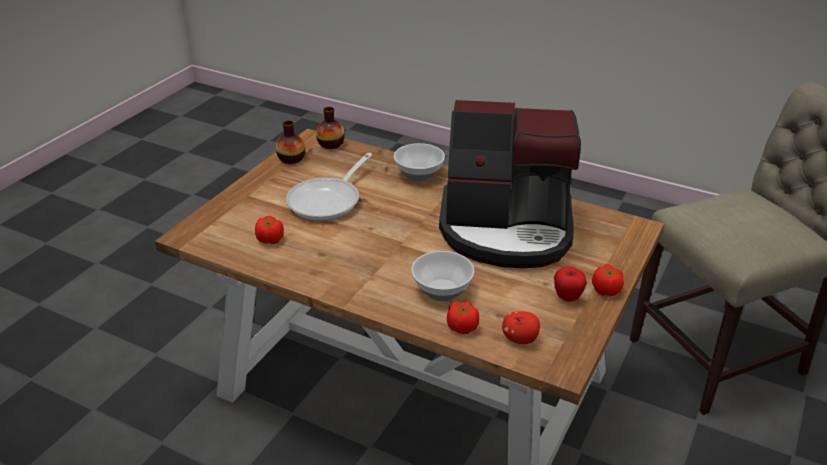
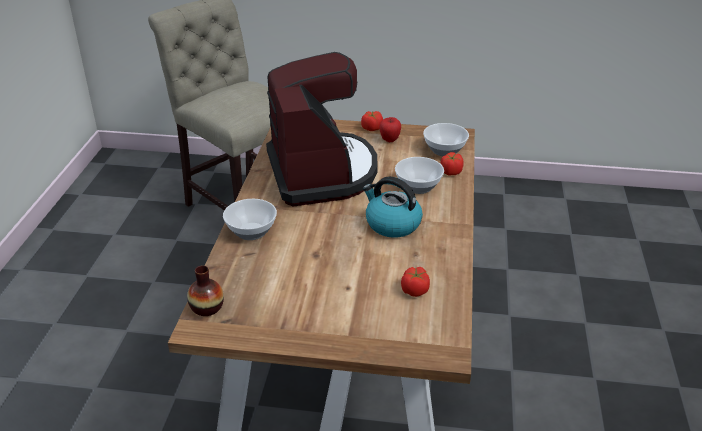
camera: 110 degrees left, 0 degrees up
vase [276,120,305,164] -> none
frying pan [286,153,373,221] -> none
apple [502,311,540,344] -> bowl [423,123,469,156]
none -> kettle [363,176,423,238]

